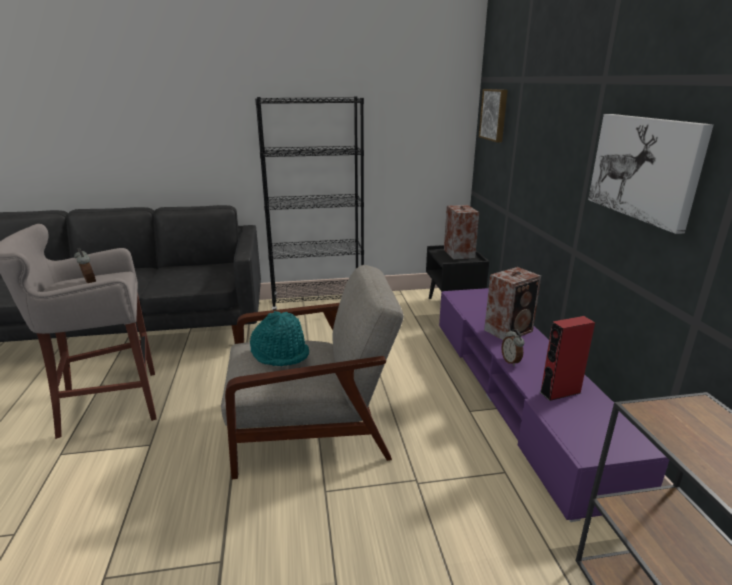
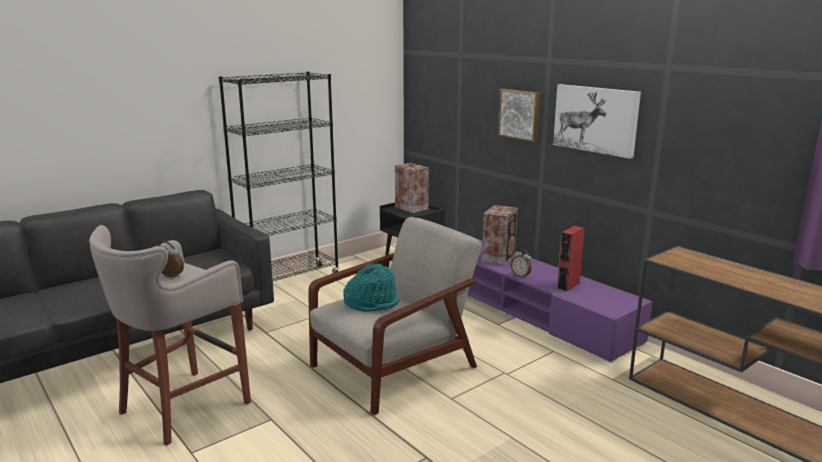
camera: 30 degrees left, 5 degrees down
picture [479,89,508,142] -> picture moved to [498,89,540,142]

